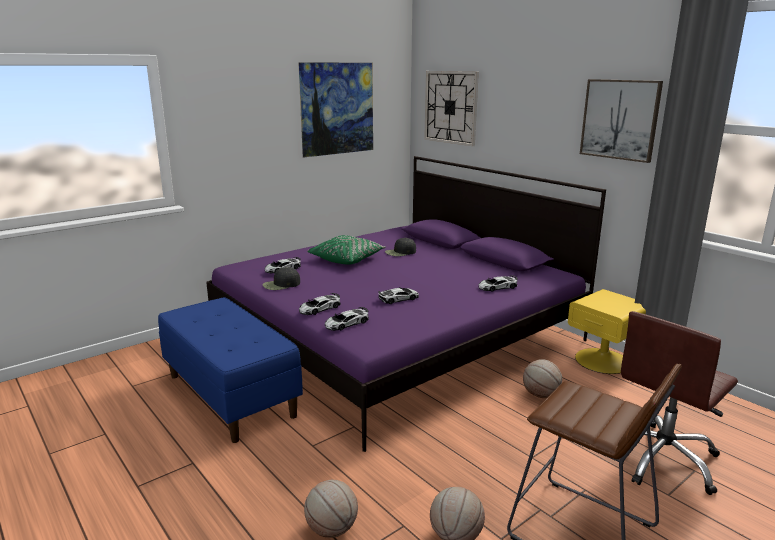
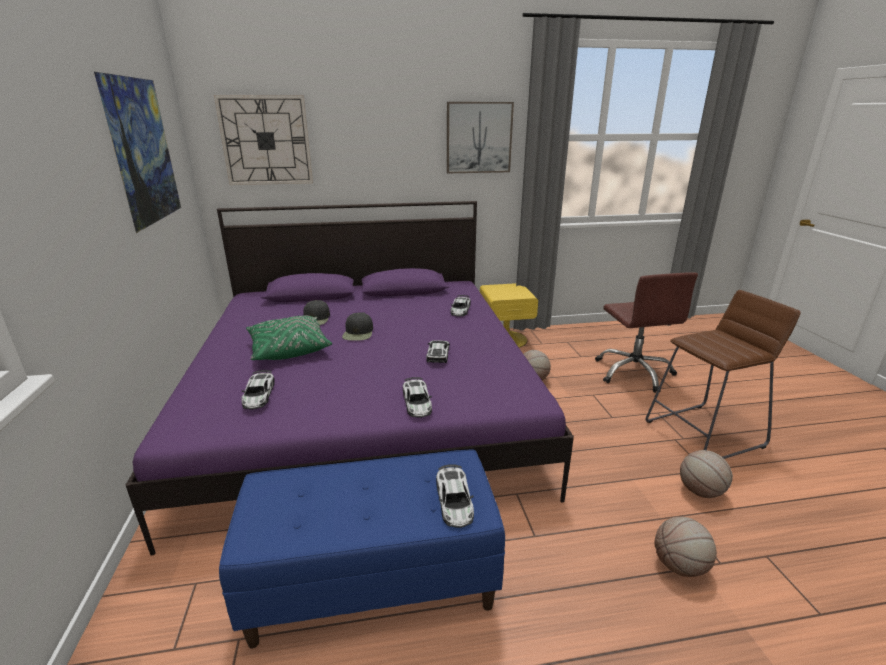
camera: 60 degrees left, 5 degrees up
black cap [263,267,300,290] -> black cap moved to [342,312,373,341]
toy car [325,307,369,331] -> toy car moved to [436,464,474,528]

